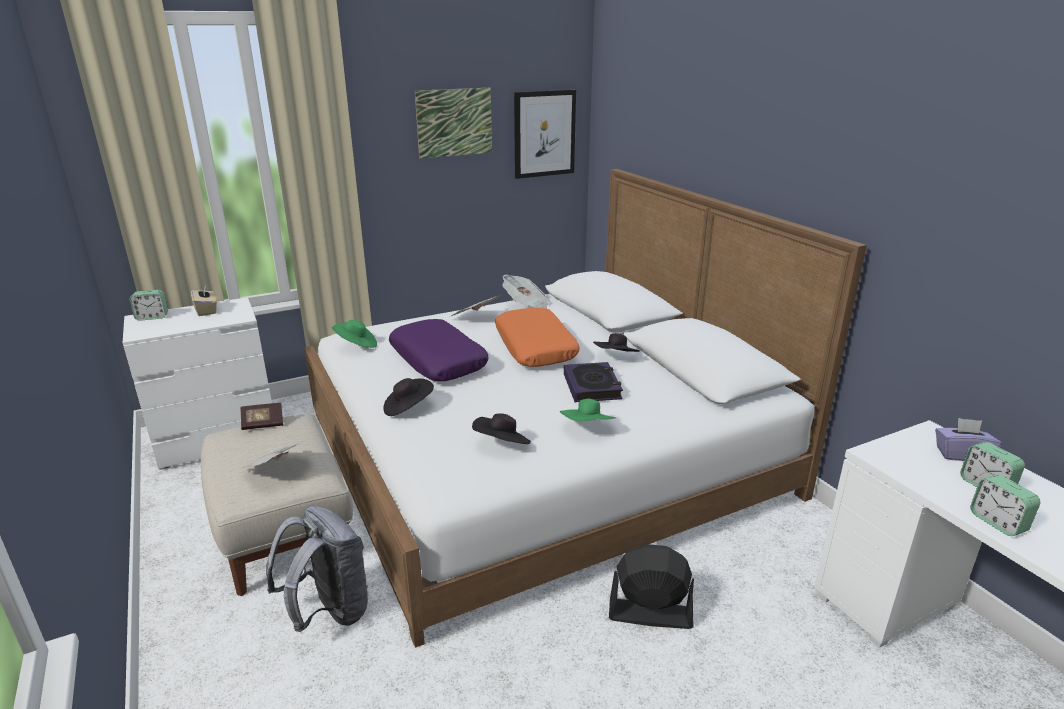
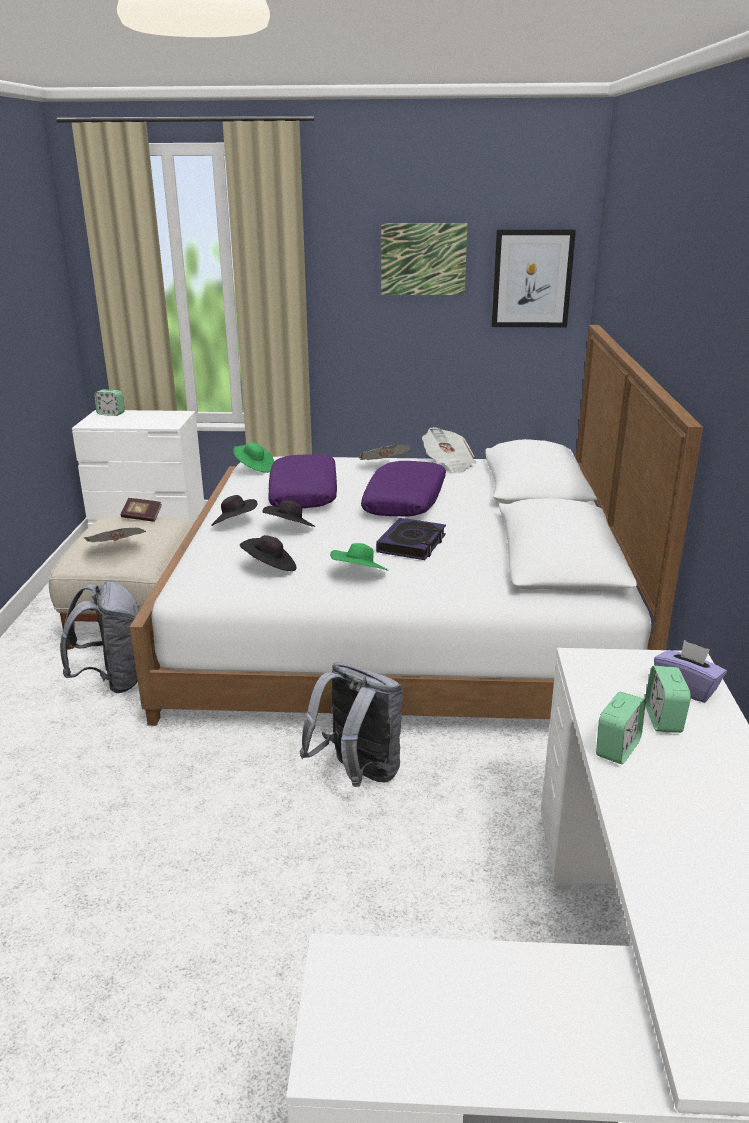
camera: 30 degrees right, 0 degrees up
beige tissue box [191,285,217,316] -> none
orange pillow [495,308,580,367] -> purple pillow [361,461,446,516]
black hat [593,333,640,352] -> black hat moved to [262,500,315,527]
black fan [609,544,694,629] -> grey backpack [300,662,403,787]
alarm clock [970,475,1040,536] -> alarm clock turned 150 degrees counterclockwise [596,692,646,765]

